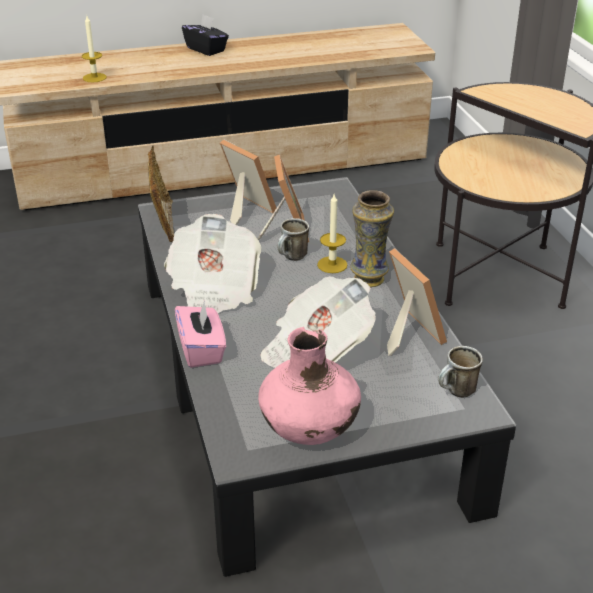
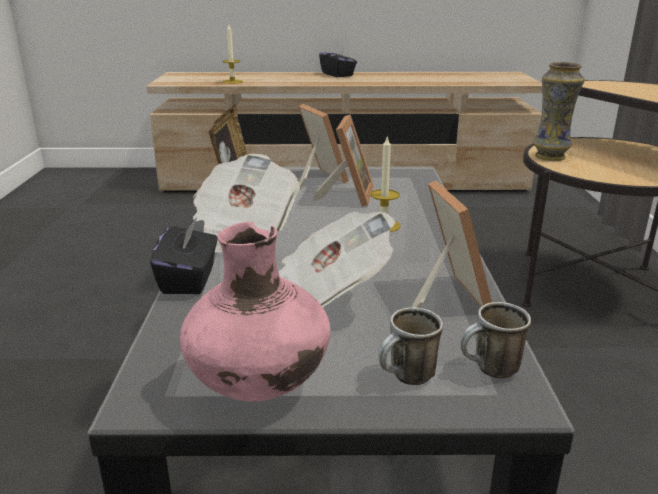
camera: 15 degrees right, 10 degrees down
pink tissue box [175,300,226,368] -> black tissue box [150,218,218,294]
mug [277,218,309,261] -> mug moved to [378,307,443,385]
vase [350,190,394,287] -> vase moved to [533,62,585,161]

